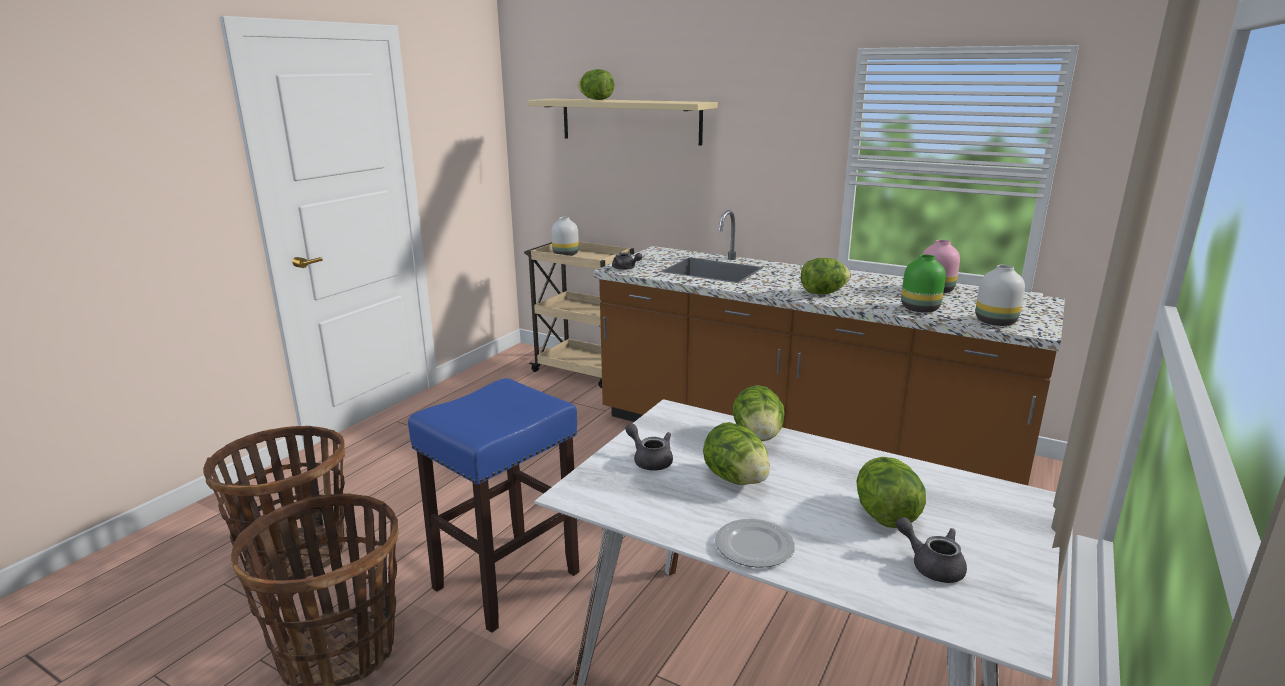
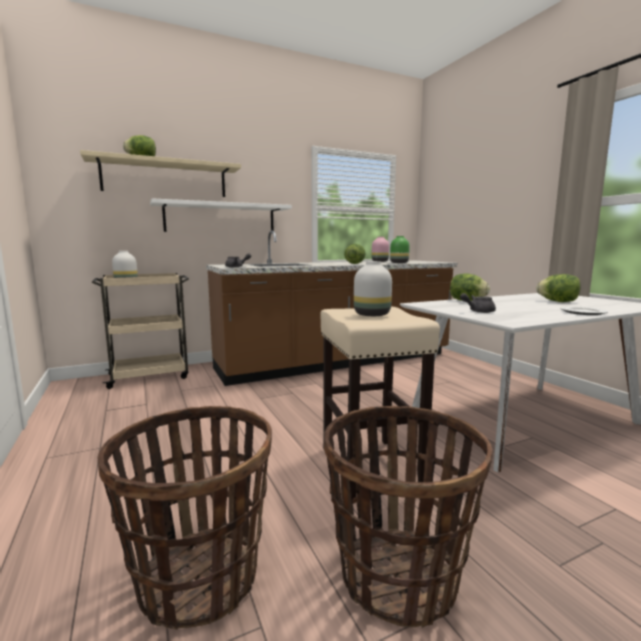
camera: 55 degrees left, 10 degrees down
blue stool [408,378,579,633] -> beige stool [320,307,440,499]
lettuce [703,422,770,485] -> none
grey teapot [896,517,967,583] -> none
white vase [976,265,1025,326] -> white vase moved to [354,261,392,316]
none -> white shelf [150,198,292,232]

